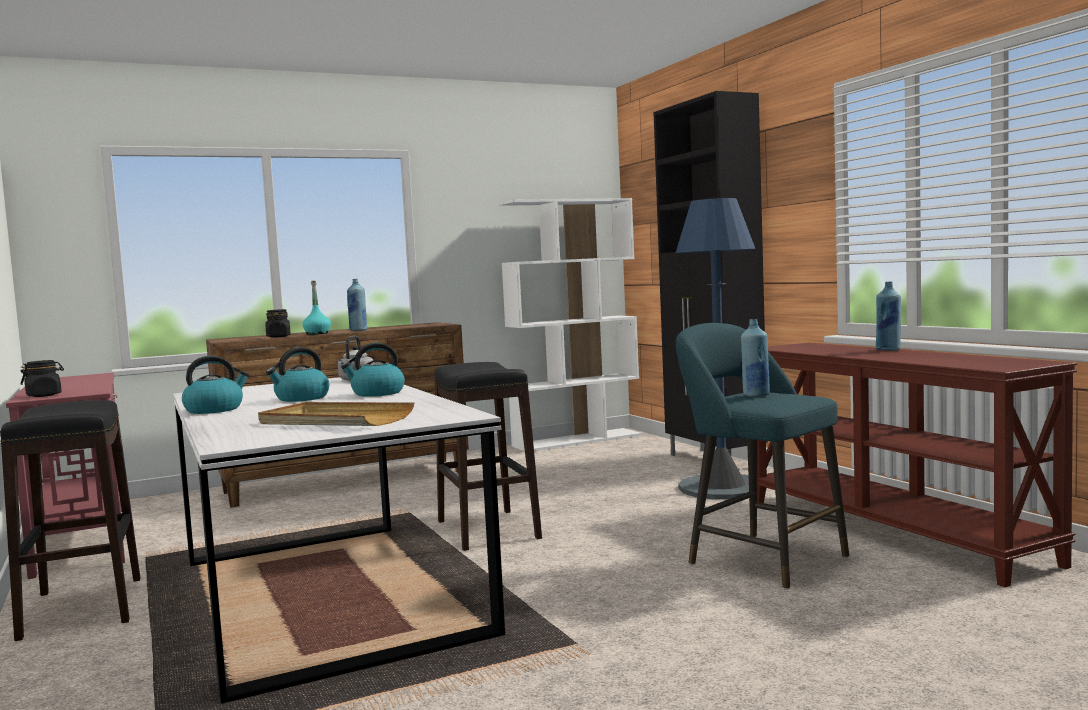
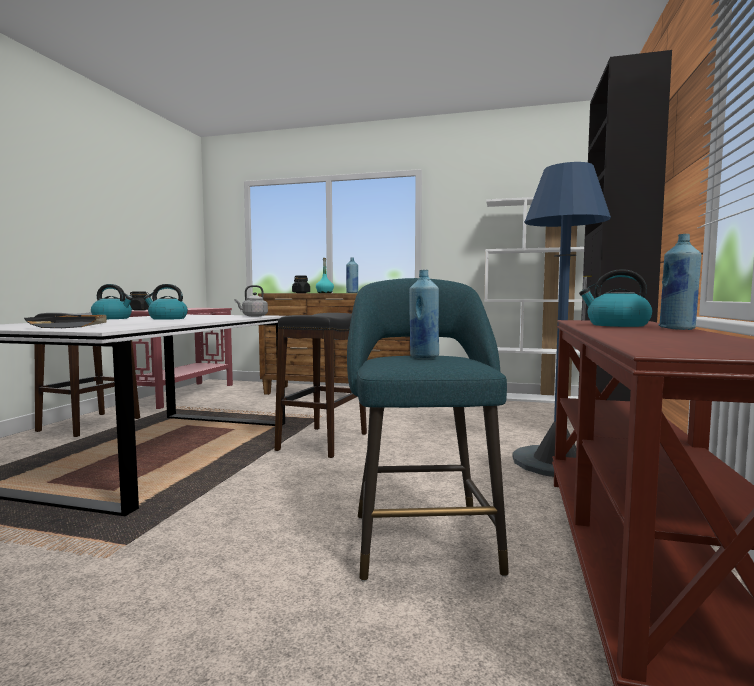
camera: 40 degrees right, 0 degrees up
beige tray [258,402,414,426] -> black tray [24,315,107,328]
kettle [341,343,405,397] -> kettle moved to [579,269,652,327]

